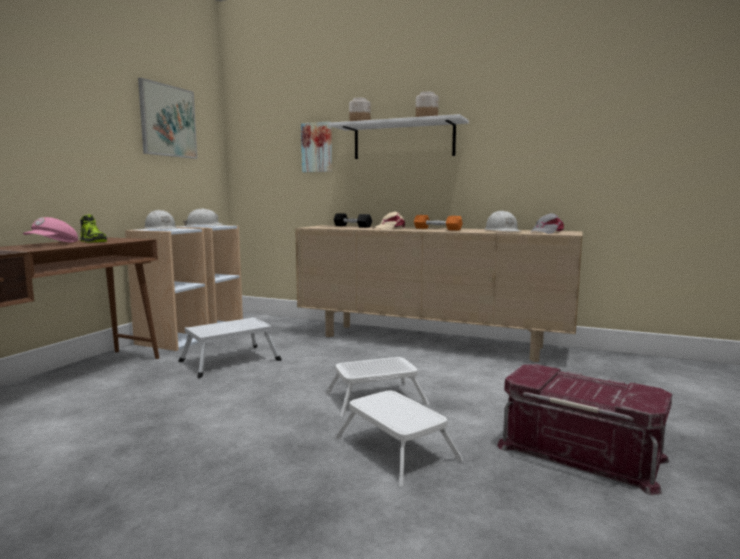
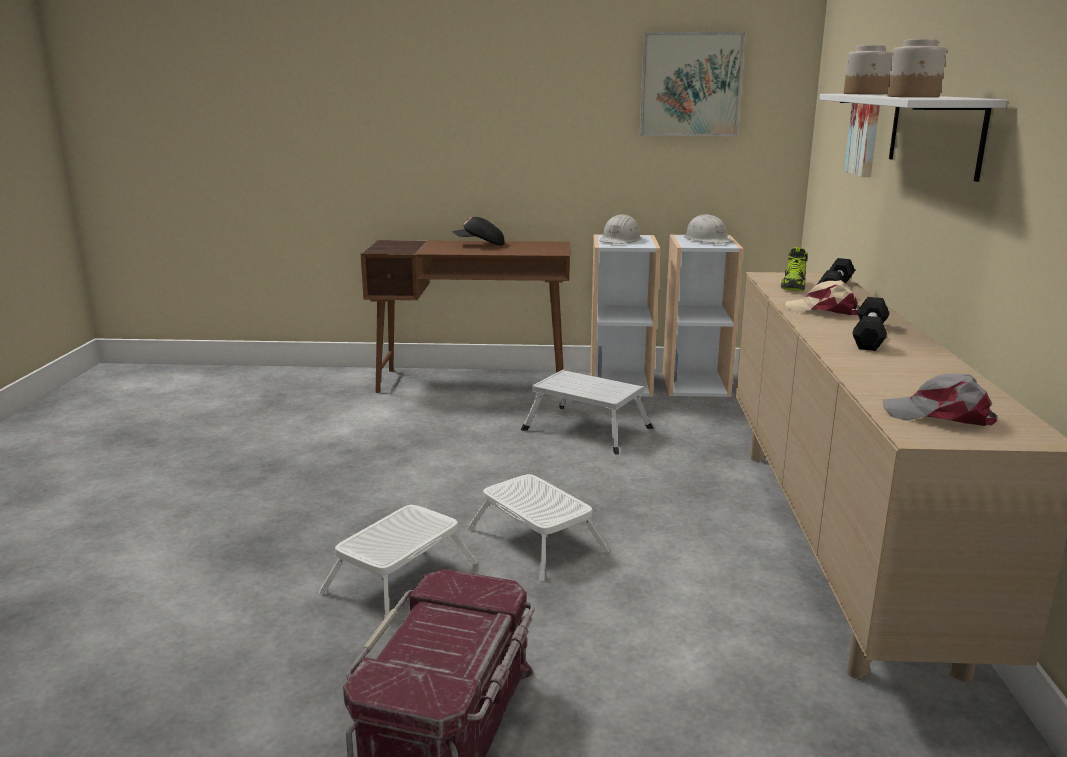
camera: 70 degrees right, 10 degrees up
pink cap [23,217,78,242] -> black cap [453,217,505,245]
shoe [80,215,107,243] -> shoe moved to [781,247,808,291]
orange dumbbell [414,215,463,231] -> black dumbbell [852,297,889,351]
white hard hat [485,211,520,231] -> none

